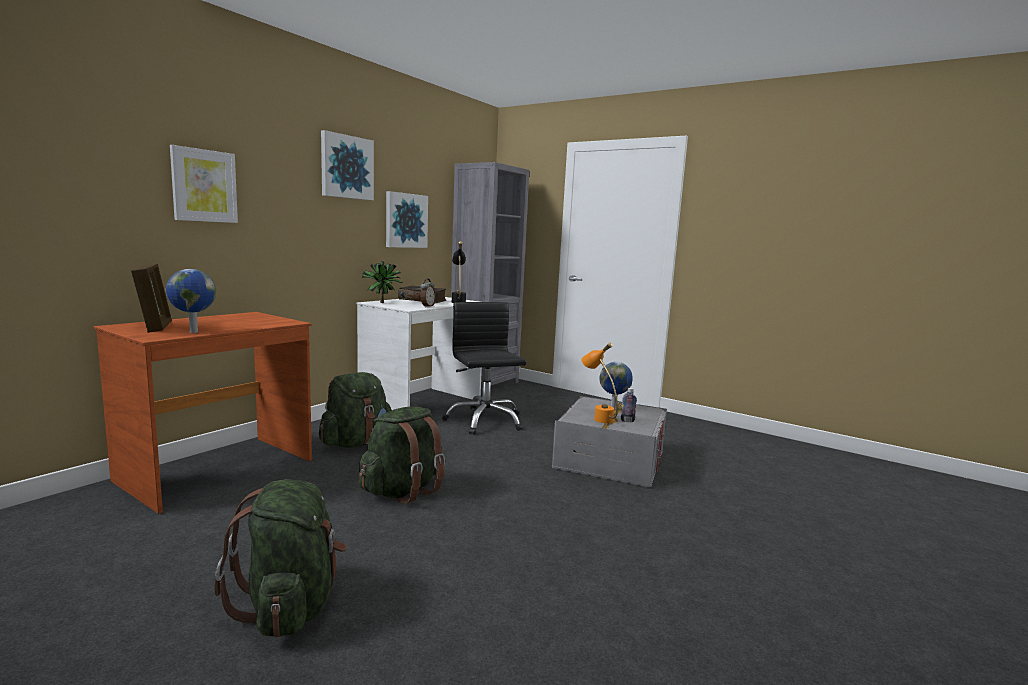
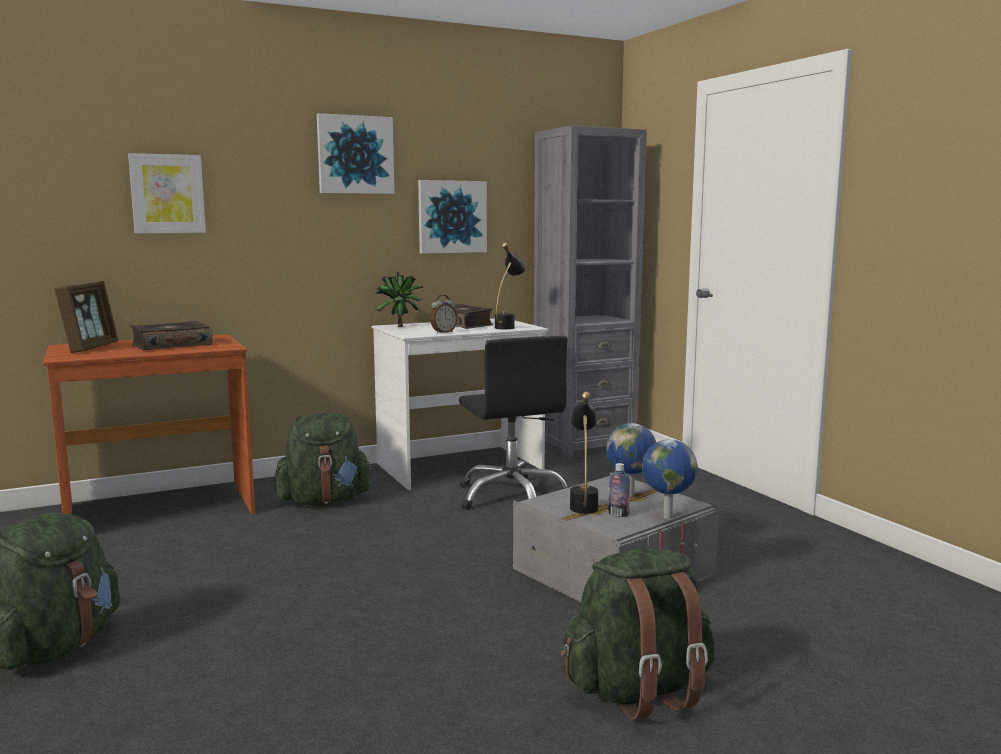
camera: 30 degrees right, 0 degrees up
globe [166,269,216,333] -> globe moved to [642,439,698,519]
green backpack [359,407,445,504] -> green backpack moved to [561,548,715,720]
black office chair [442,302,526,435] -> black office chair turned 150 degrees clockwise [459,336,569,510]
orange table lamp [581,343,618,423] -> black table lamp [570,392,598,514]
none -> book [130,321,213,350]

